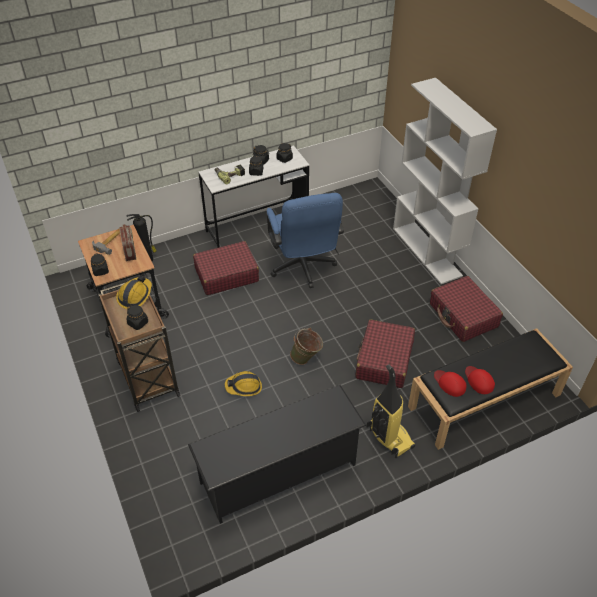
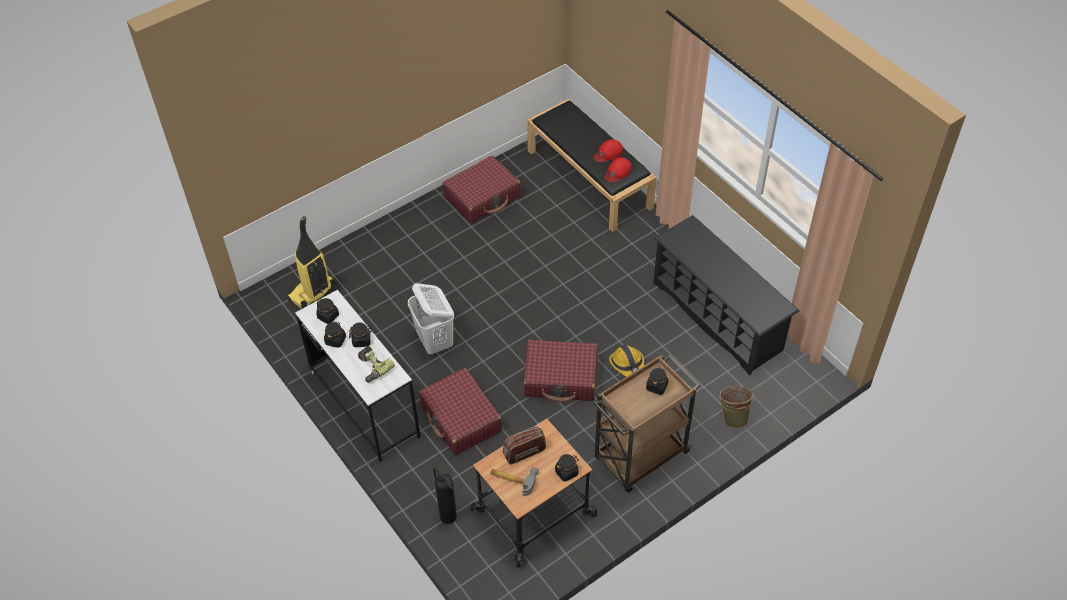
camera: 100 degrees left, 5 degrees up
hard hat [116,275,152,309] -> none
blue office chair [266,193,344,288] -> white laundry basket [408,283,454,356]
green bucket [290,328,323,365] -> green bucket moved to [719,386,755,428]
red suitcase [356,319,415,388] -> red suitcase moved to [524,340,597,403]
vacuum cleaner [367,365,415,458] -> vacuum cleaner moved to [287,216,337,309]
white bookcase [393,78,497,284] -> none

